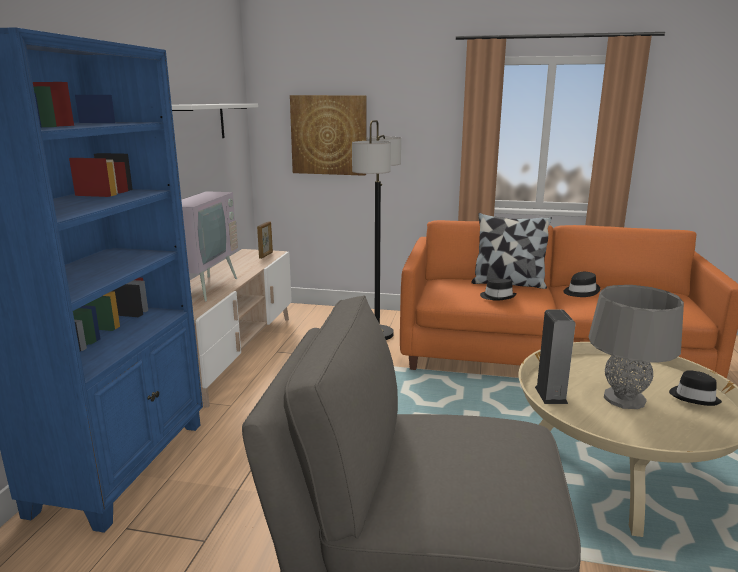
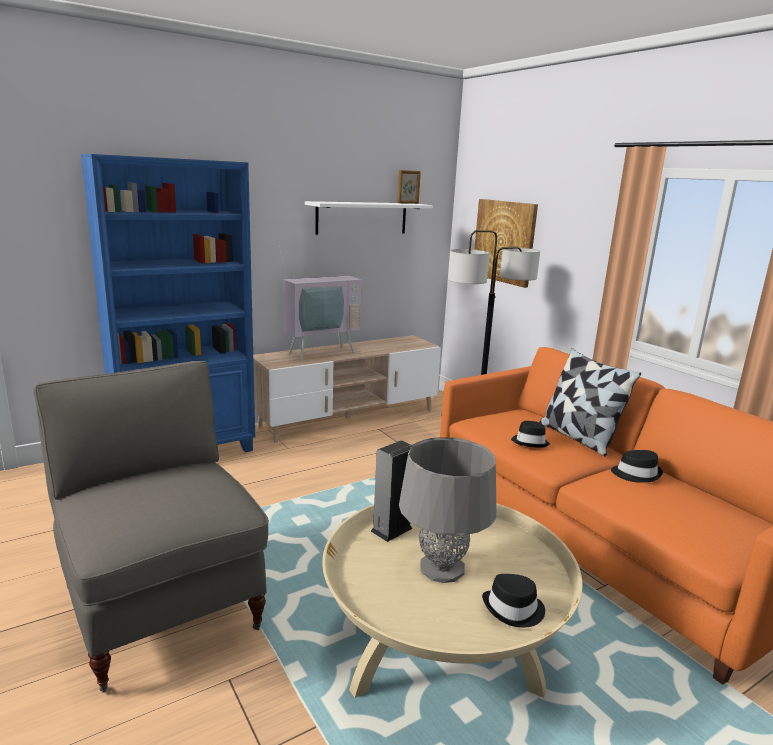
camera: 45 degrees right, 0 degrees up
picture frame [257,221,273,259] -> picture frame moved to [397,170,421,204]

